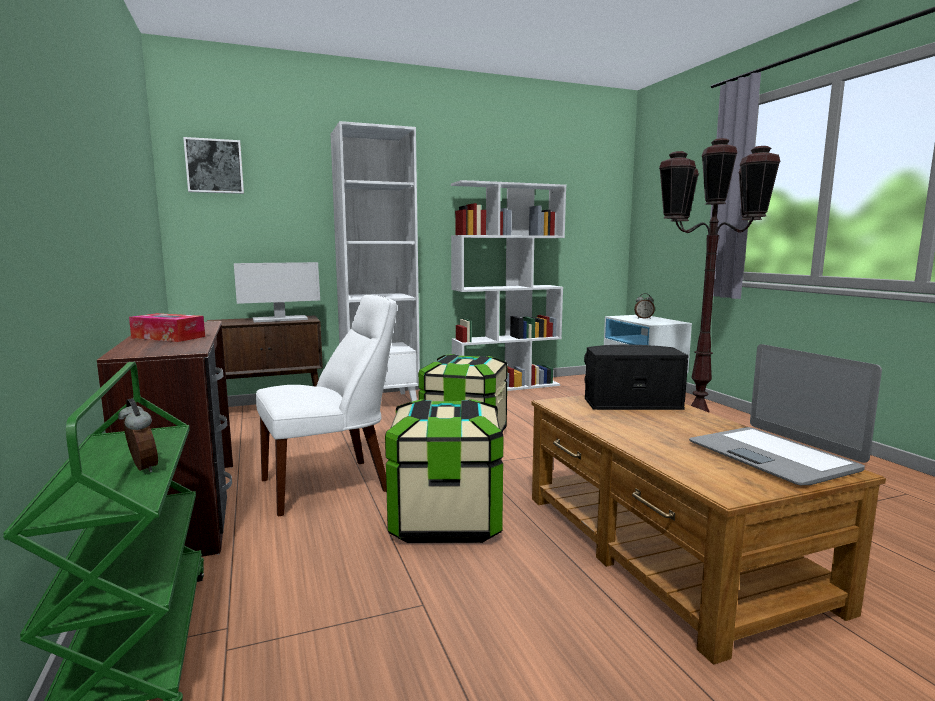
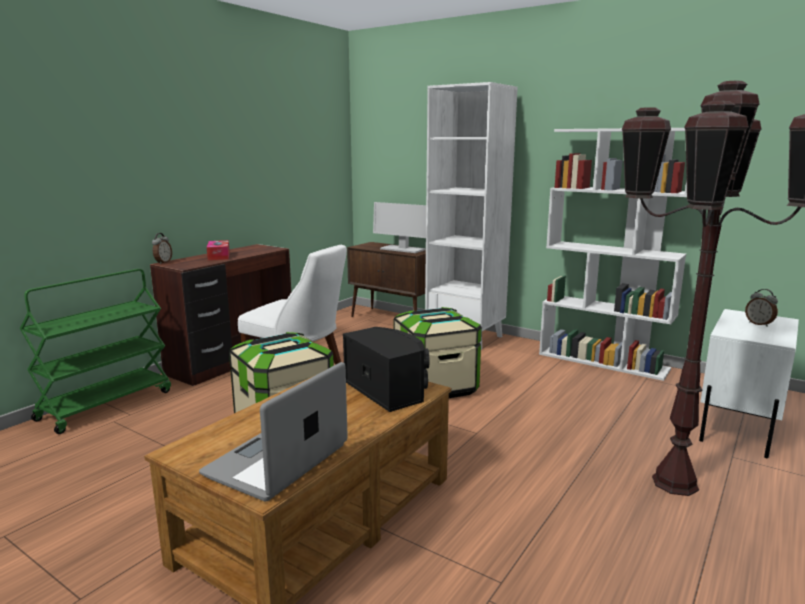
camera: 55 degrees right, 5 degrees up
alarm clock [118,398,158,473] -> alarm clock moved to [152,233,172,264]
picture [183,137,244,194] -> none

